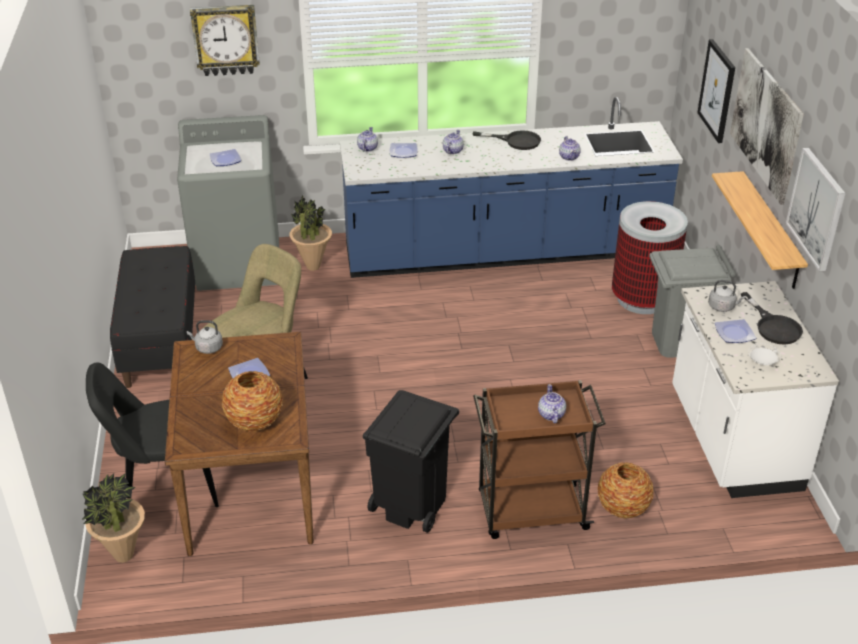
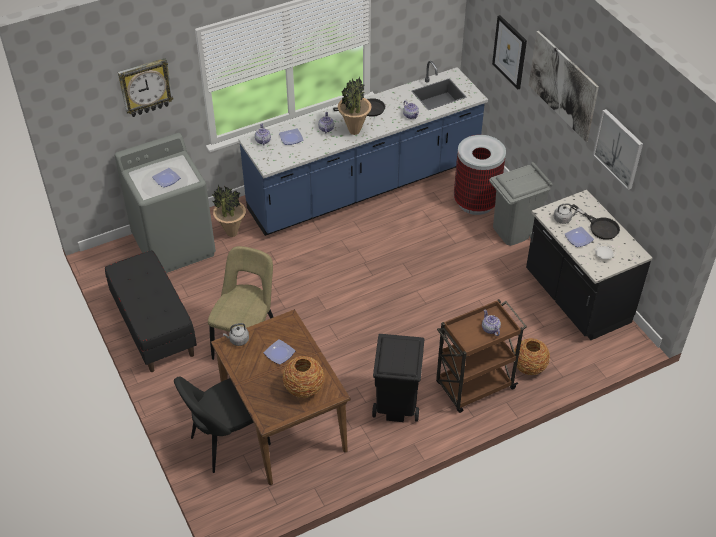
camera: 20 degrees left, 10 degrees up
potted plant [82,473,145,563] -> potted plant moved to [338,77,372,135]
white counter [672,281,839,498] -> black counter [526,190,652,340]
shelf [712,171,808,289] -> none

